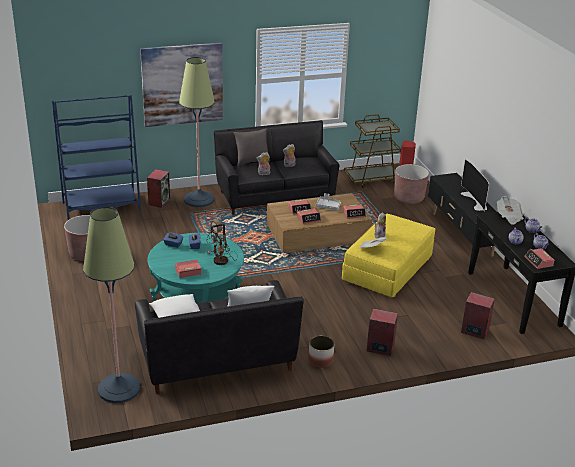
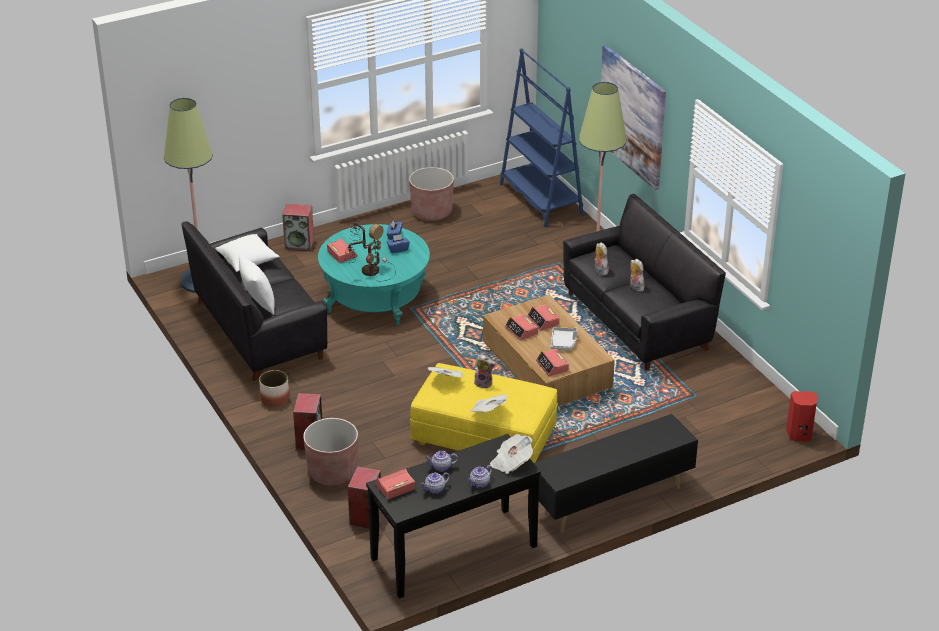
camera: 80 degrees right, 5 degrees up
speaker [147,169,170,208] -> speaker moved to [282,204,314,251]
grey pillow [233,129,270,166] -> none
brown cart [344,114,401,188] -> none
brown planter [394,164,429,204] -> brown planter moved to [303,418,358,485]
television [460,159,489,212] -> none
none -> newspaper [470,395,508,412]

